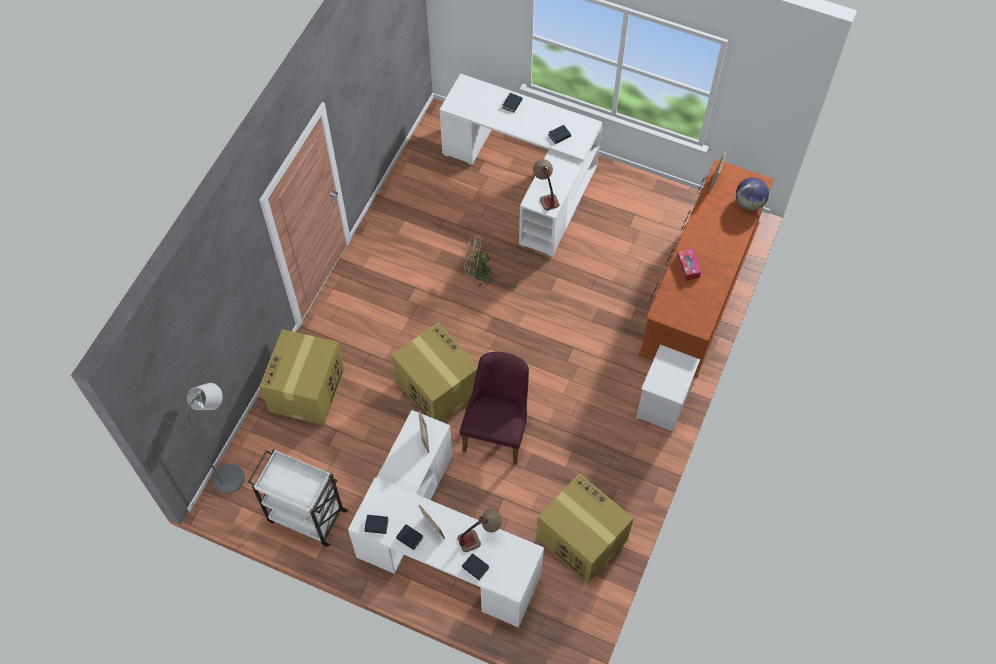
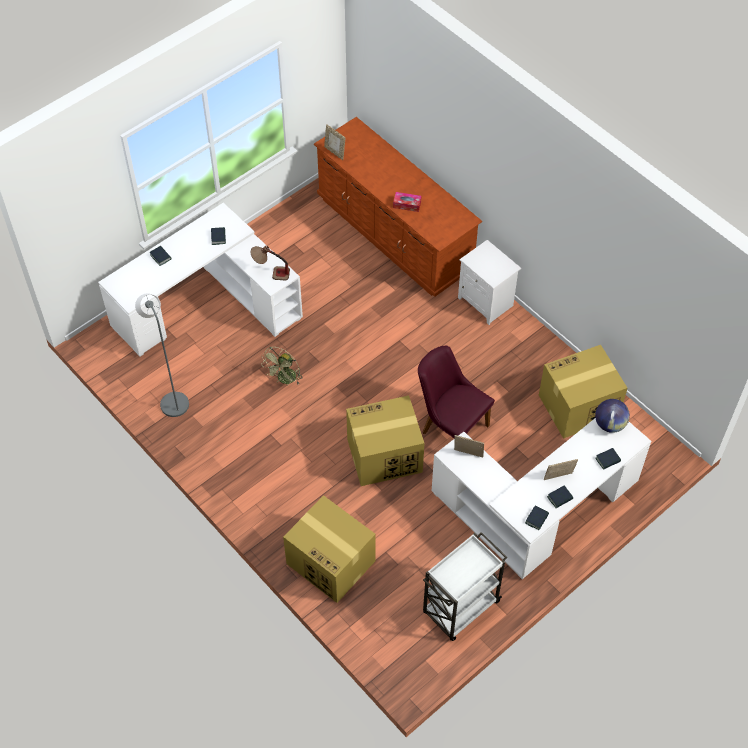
camera: 65 degrees left, 5 degrees down
grey floor lamp [185,383,245,493] -> grey floor lamp moved to [135,294,189,417]
table lamp [458,509,502,552] -> none
globe [736,177,769,210] -> globe moved to [595,399,630,433]

